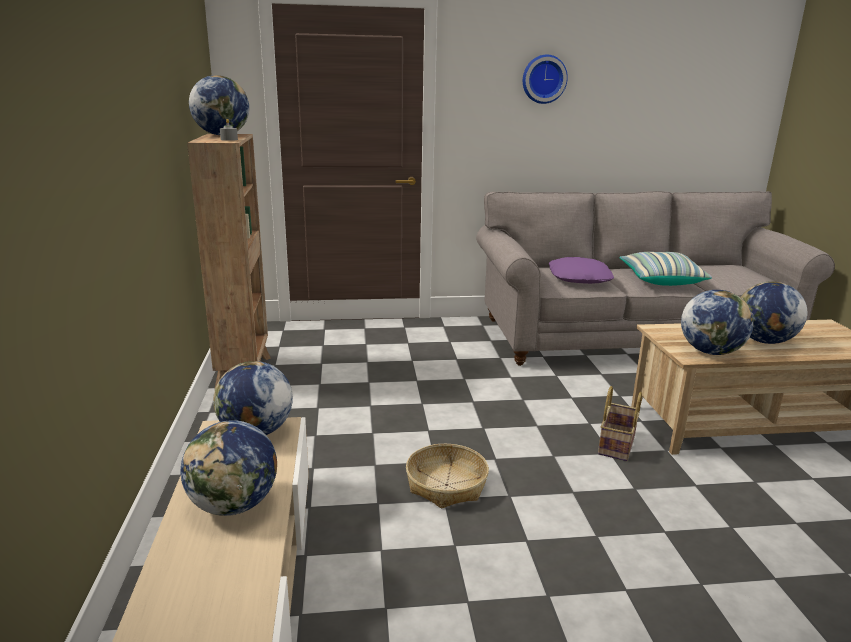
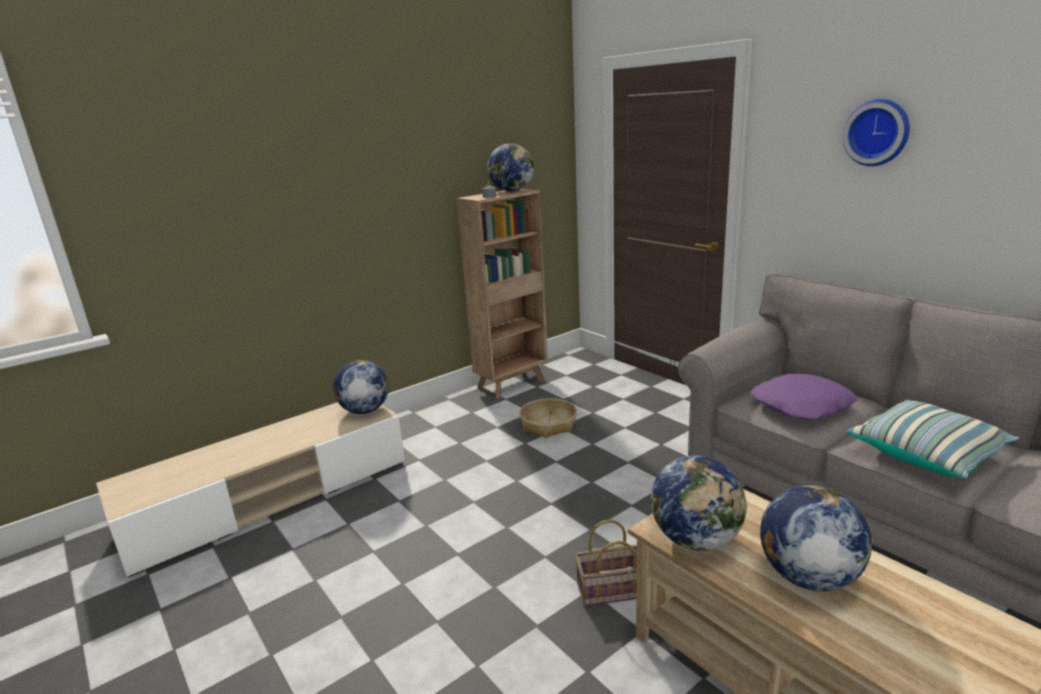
camera: 60 degrees right, 0 degrees up
globe [181,420,277,516] -> none
basket [406,444,489,509] -> basket moved to [519,398,577,438]

